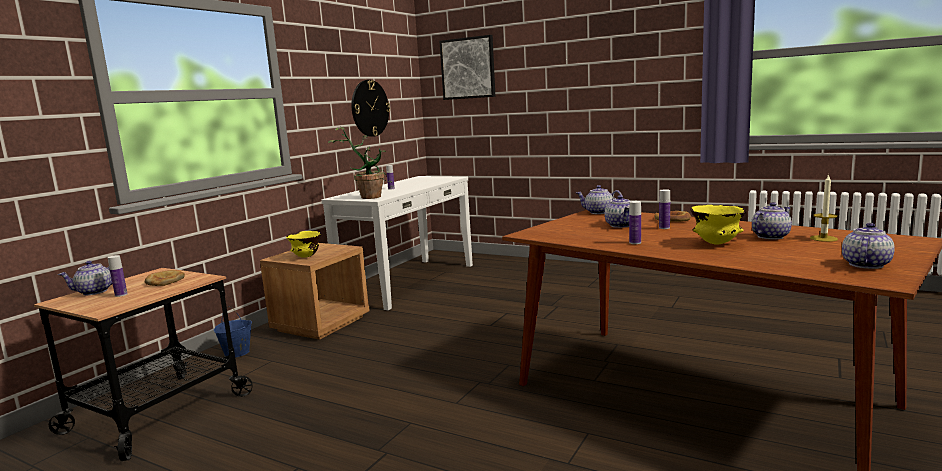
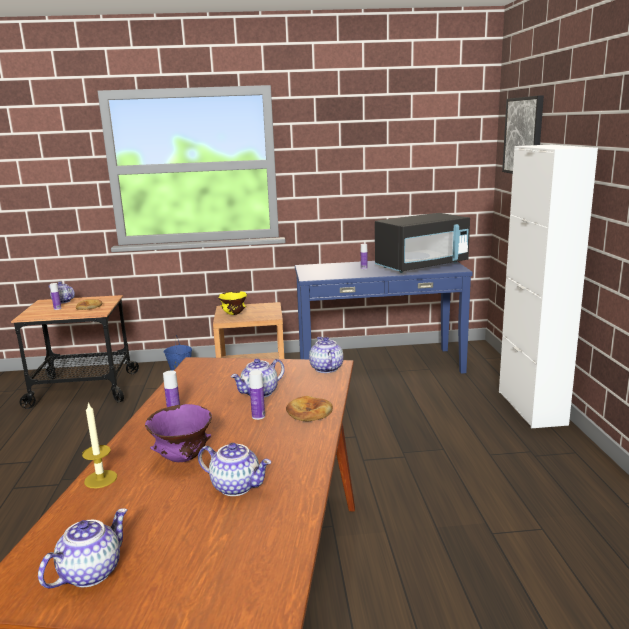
camera: 55 degrees right, 5 degrees up
white console table [321,176,473,310] -> blue console table [295,261,473,374]
potted plant [328,127,391,199] -> none
wall clock [351,80,390,137] -> none
yellow bowl [691,205,747,245] -> purple bowl [145,404,212,462]
candle [810,174,838,242] -> candle moved to [82,402,117,488]
teapot [842,223,895,269] -> teapot turned 60 degrees counterclockwise [38,508,127,588]
none -> black microwave [375,213,470,273]
none -> white cabinet [499,145,598,428]

